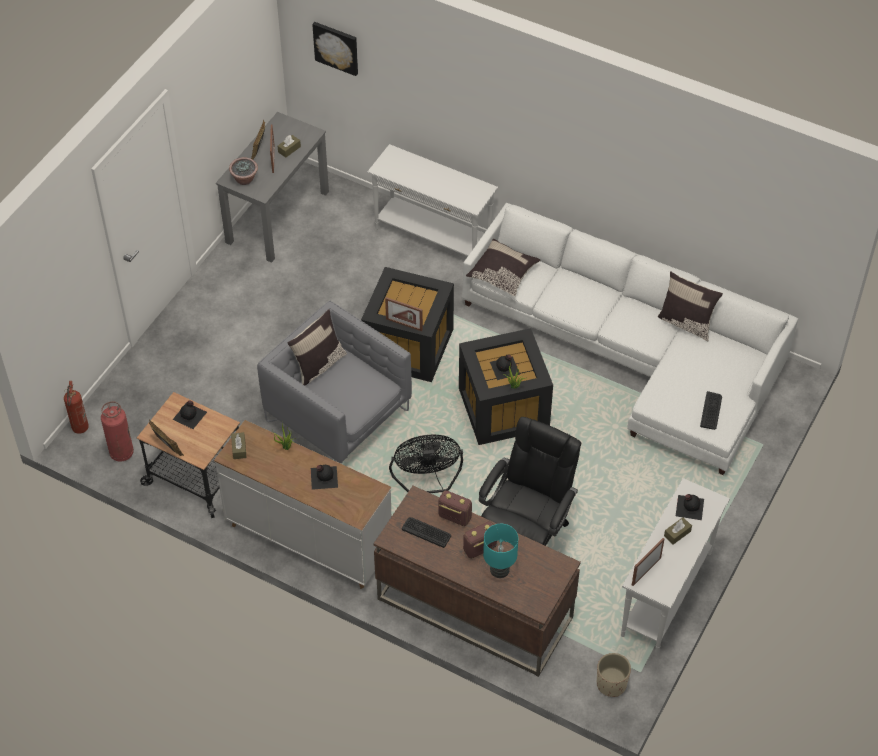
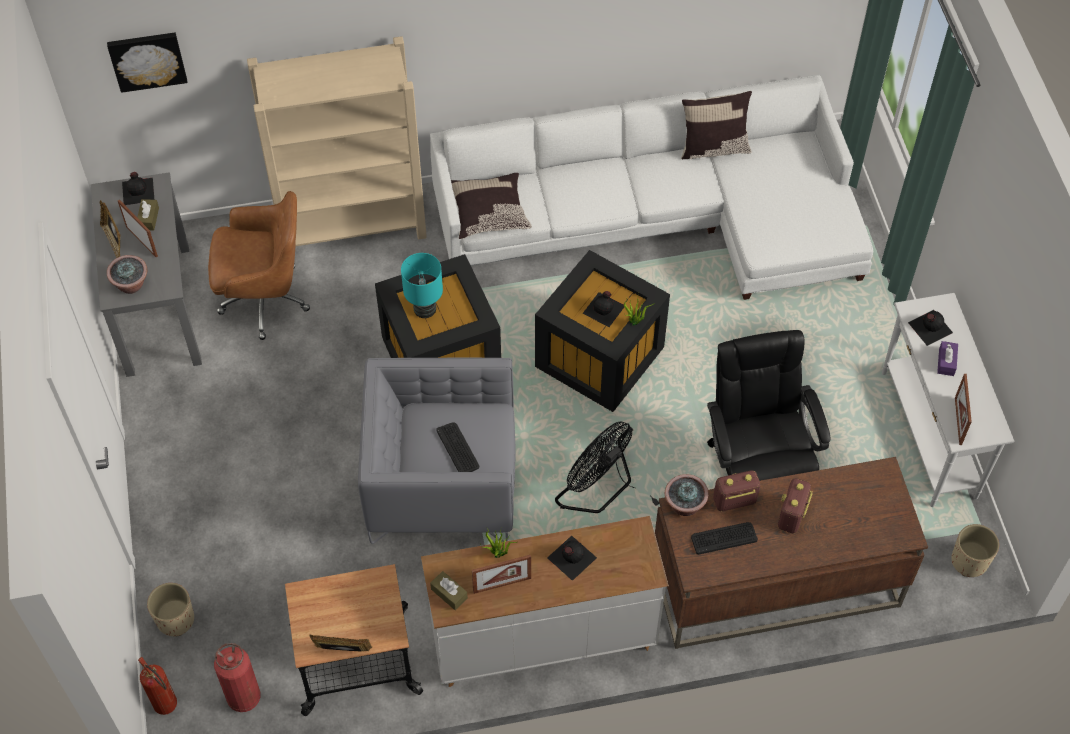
camera: 40 degrees left, 5 degrees up
black bottle [173,401,207,429] -> black bottle moved to [122,172,154,205]
pillow [287,309,347,386] -> none
white console table [367,144,498,256] -> beige bookcase [247,36,427,246]
picture frame [385,297,423,331] -> picture frame moved to [472,555,531,594]
turquoise table lamp [483,524,518,578] -> turquoise table lamp moved to [401,253,443,318]
brown tissue box [664,517,692,545] -> purple tissue box [937,341,958,376]
keyboard [700,391,722,430] -> keyboard moved to [436,422,479,472]
none -> beige planter [147,583,194,636]
none -> brown office chair [208,191,310,340]
none -> potted plant [665,474,709,516]

